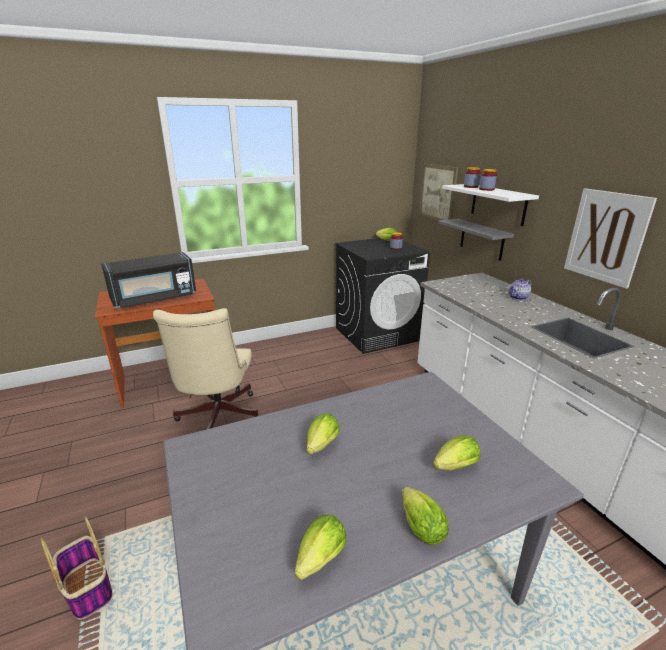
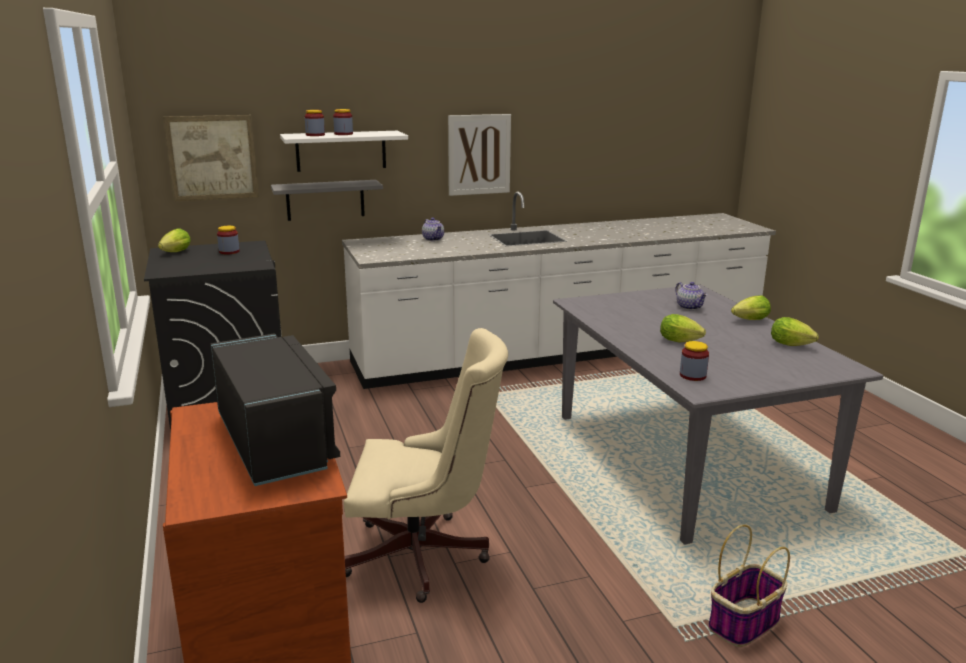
camera: 85 degrees left, 5 degrees down
lettuce [433,435,481,471] -> teapot [675,282,708,310]
none -> jar [680,341,709,381]

